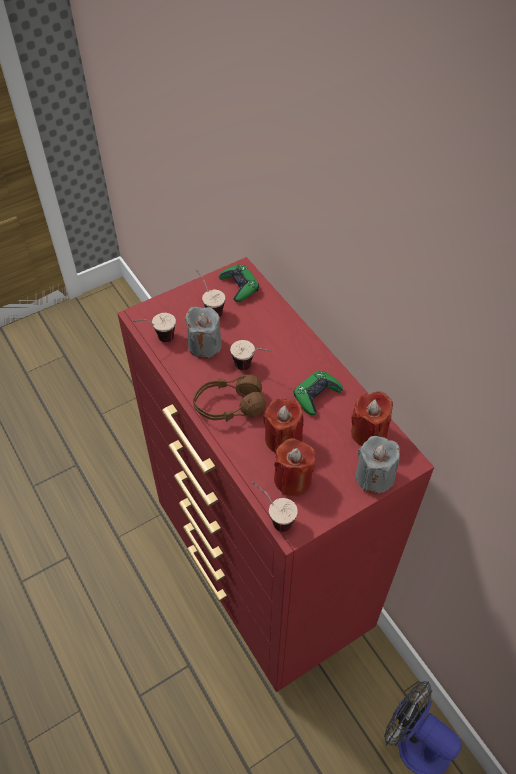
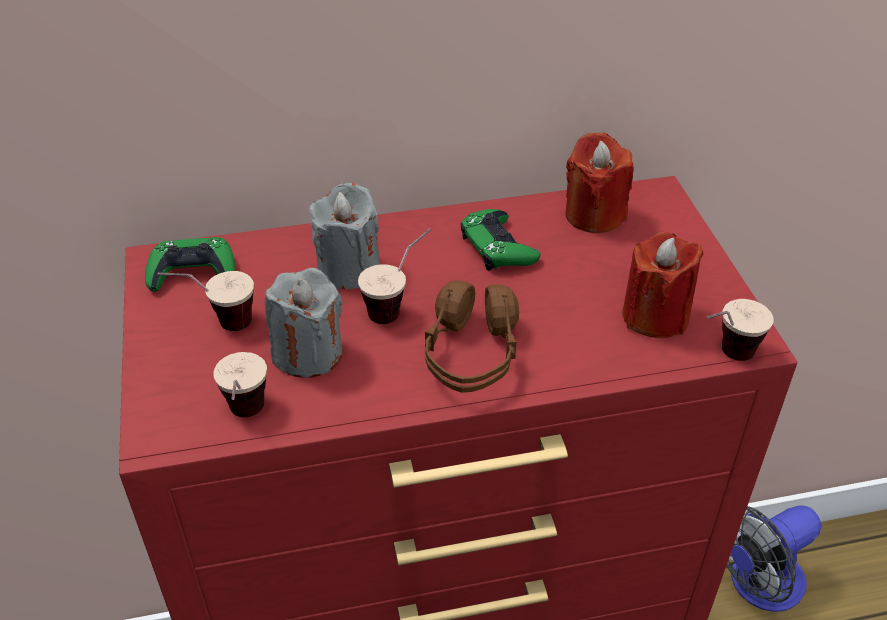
camera: 70 degrees left, 10 degrees down
red candle [263,399,304,454] -> none
grey candle [356,436,400,493] -> grey candle moved to [309,183,380,289]

